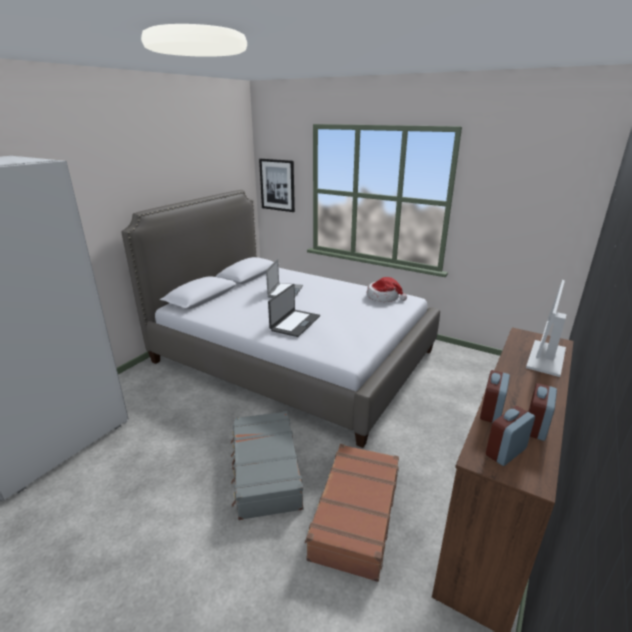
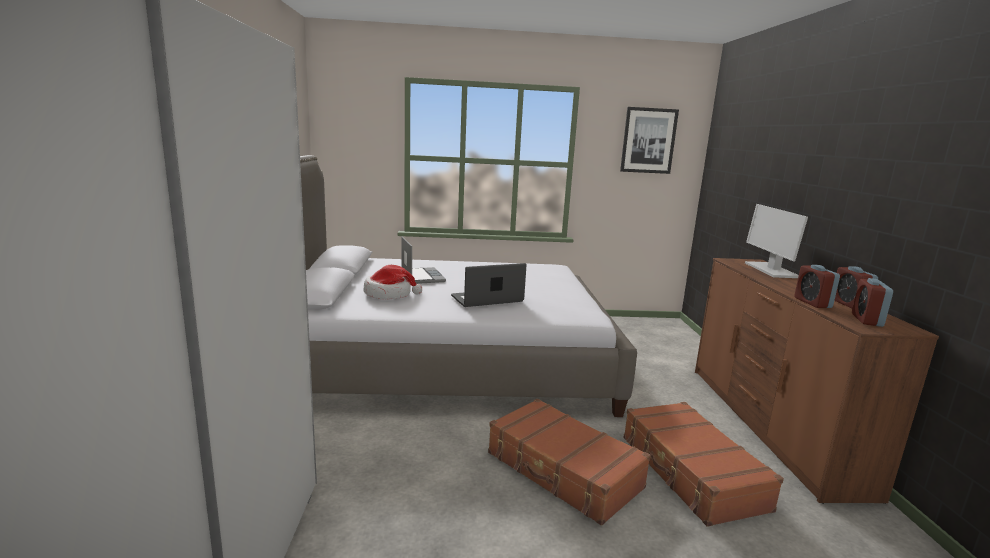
camera: 35 degrees left, 10 degrees down
grey suitcase [231,411,303,520] -> brown suitcase [488,399,651,526]
picture [259,159,295,212] -> picture moved to [620,107,679,174]
laptop [268,284,320,337] -> laptop turned 105 degrees counterclockwise [451,263,527,307]
hat [367,277,407,302] -> hat moved to [363,265,422,299]

